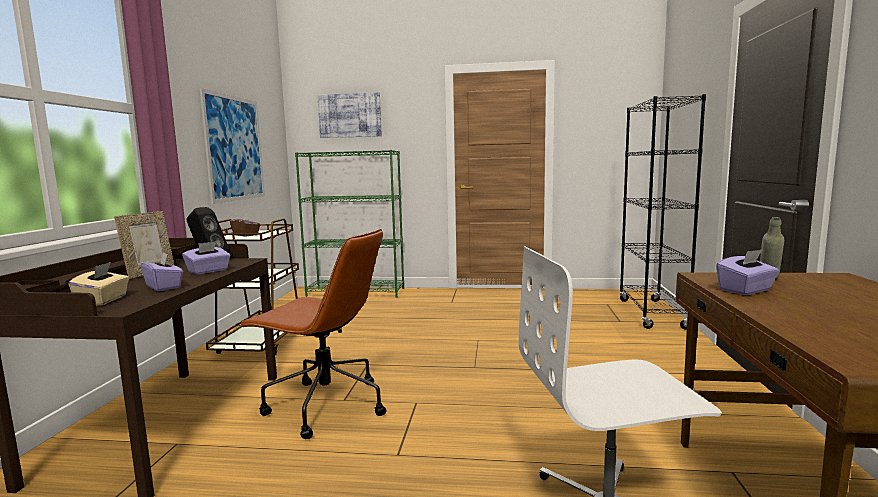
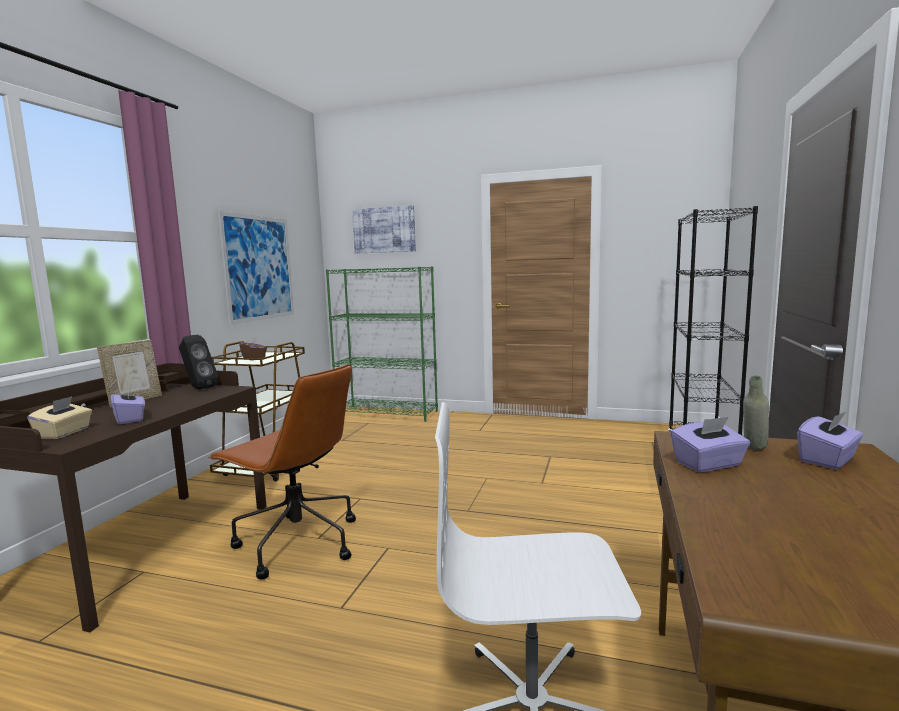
camera: 10 degrees right, 0 degrees up
purple tissue box [182,241,230,275] -> purple tissue box moved to [797,411,863,469]

